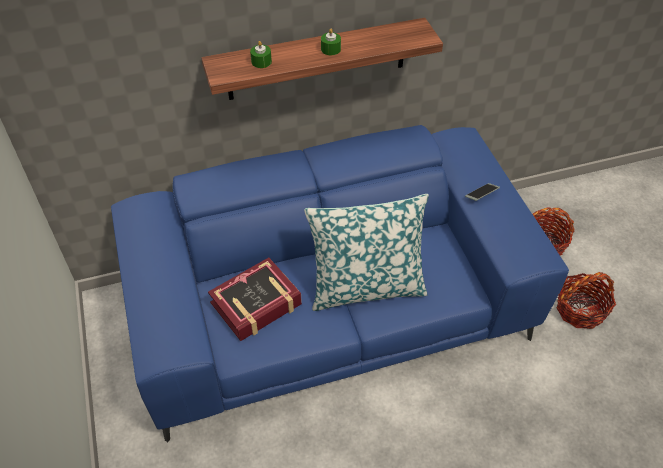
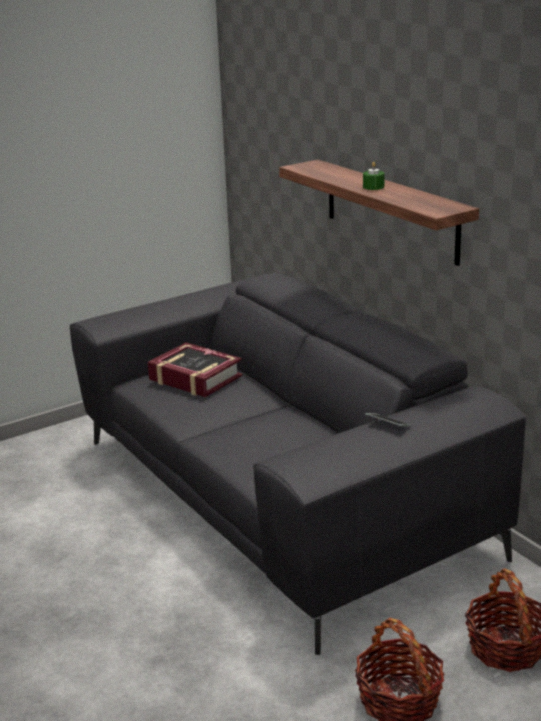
camera: 75 degrees right, 25 degrees down
blue sofa [111,125,569,442] -> grey sofa [70,273,526,655]
green candle [250,41,272,68] -> none
pillow [304,194,429,311] -> none

